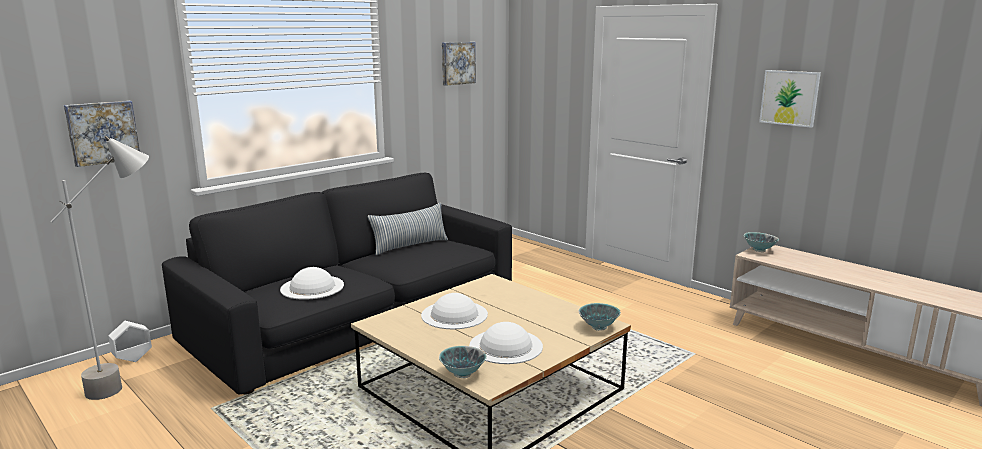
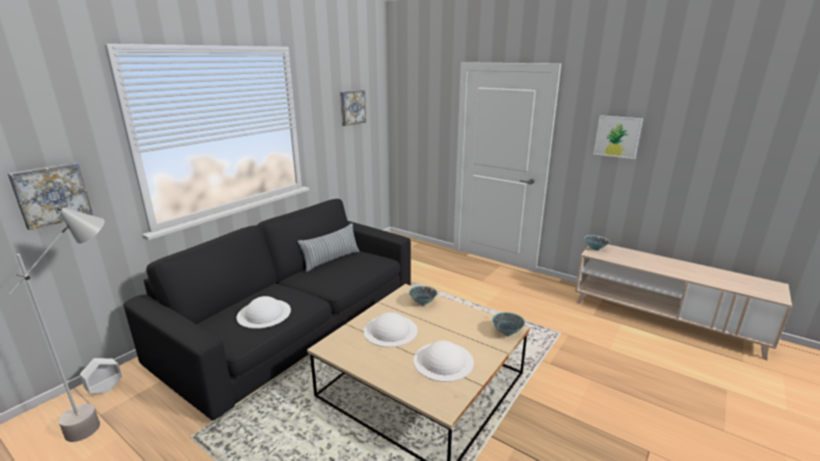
camera: 10 degrees left, 5 degrees up
bowl [439,346,487,378] -> bowl moved to [409,286,438,305]

